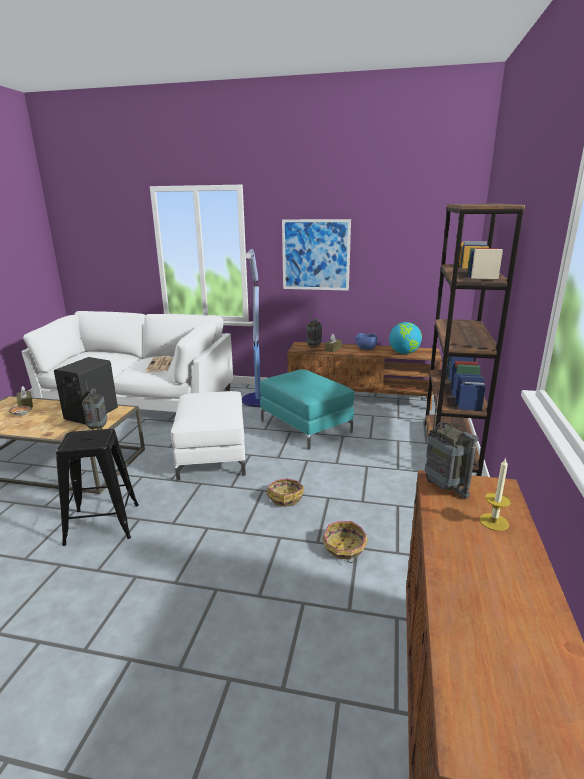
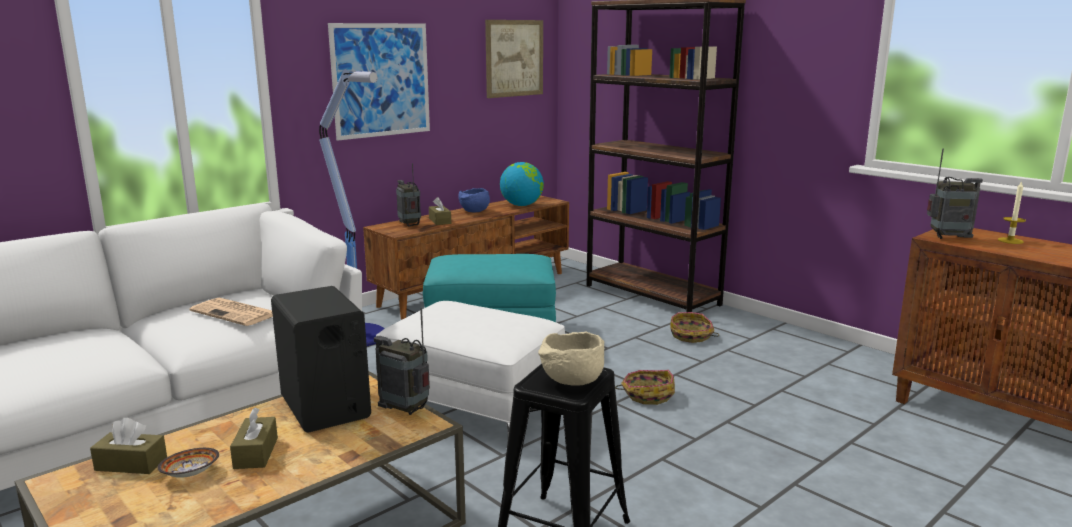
camera: 55 degrees left, 5 degrees down
basket [322,521,368,563] -> basket moved to [670,312,719,343]
none -> brown tissue box [230,408,278,469]
none -> picture [485,20,543,98]
none -> beige bowl [538,331,604,386]

